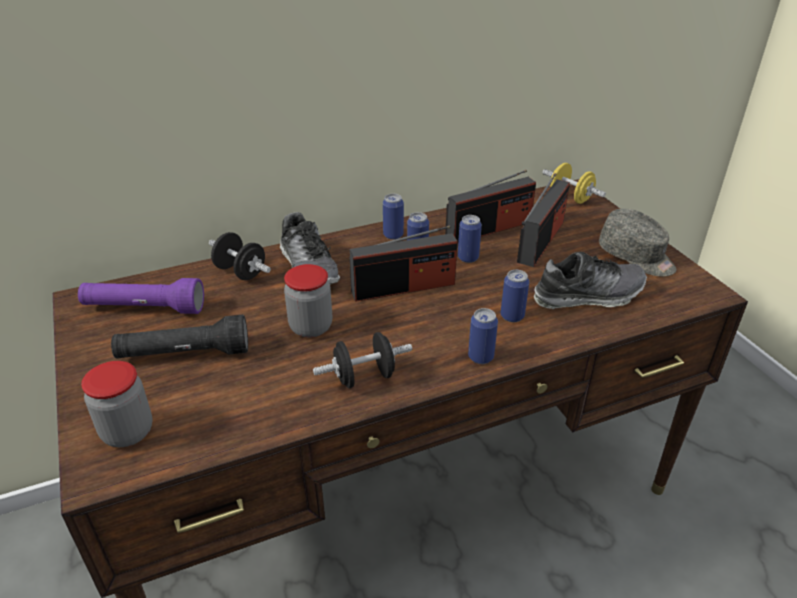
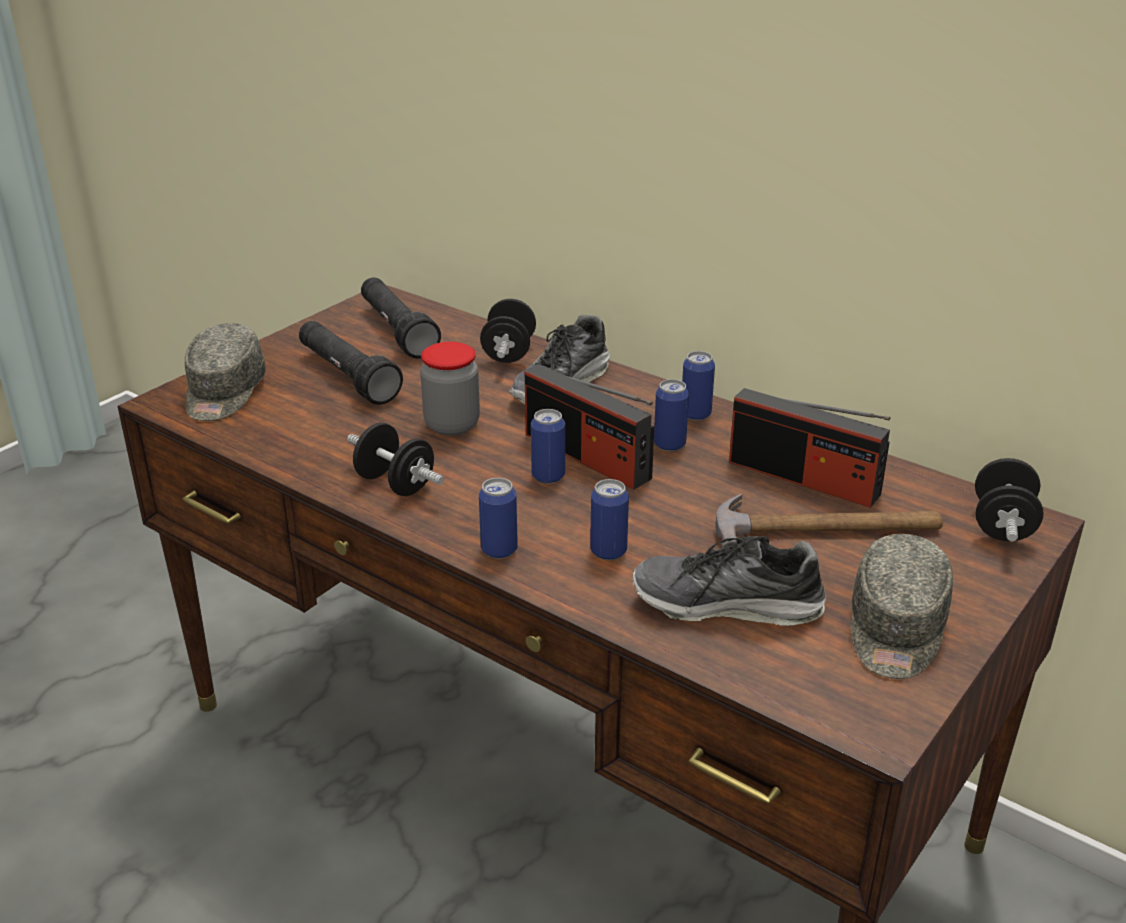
camera: 60 degrees right, 5 degrees down
purple flashlight [78,278,204,314] -> black flashlight [361,277,441,358]
jar [81,361,152,447] -> grey cap [185,323,266,421]
can [458,215,482,263] -> can moved to [531,409,565,484]
radio [517,173,570,267] -> hammer [715,494,943,549]
shoe [534,252,647,309] -> shoe turned 135 degrees clockwise [632,536,826,626]
yellow dumbbell [542,163,606,204] -> black dumbbell [975,458,1044,541]

